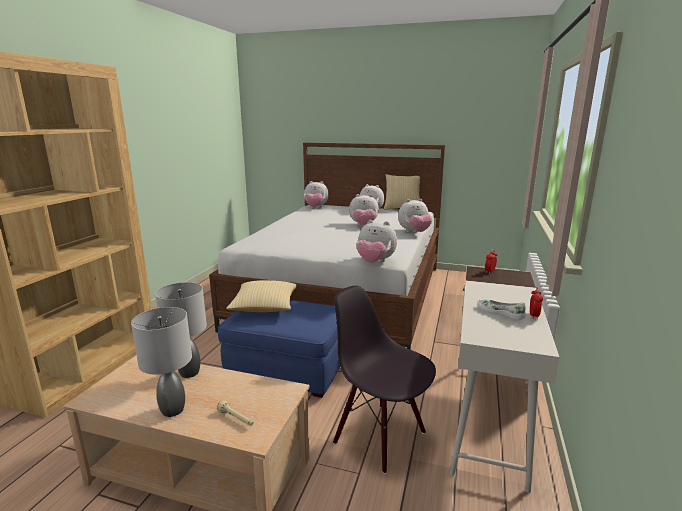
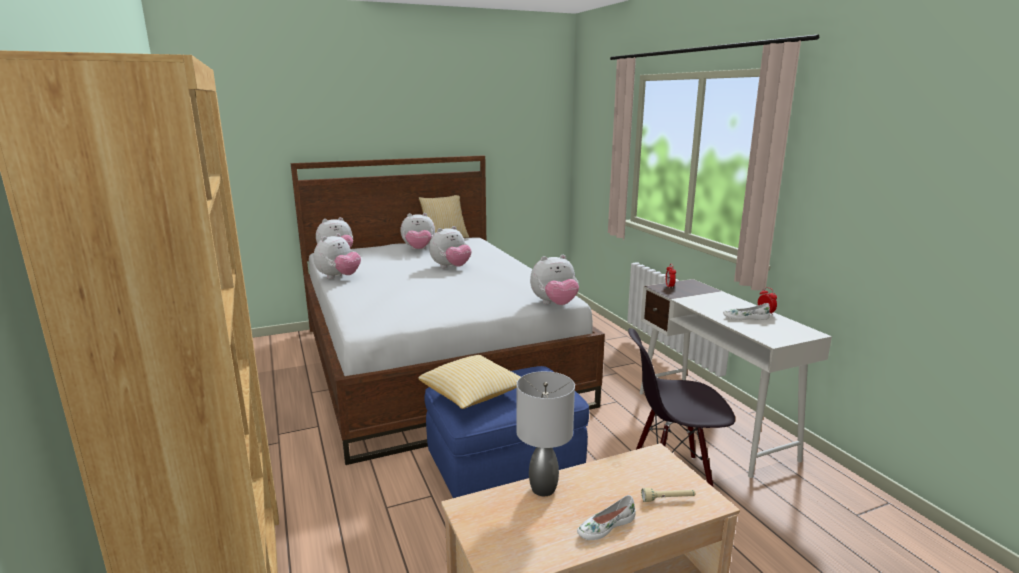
camera: 40 degrees left, 0 degrees up
grey table lamp [131,307,192,417] -> white shoe [577,495,636,540]
plush toy [398,199,432,233] -> plush toy moved to [314,233,361,279]

